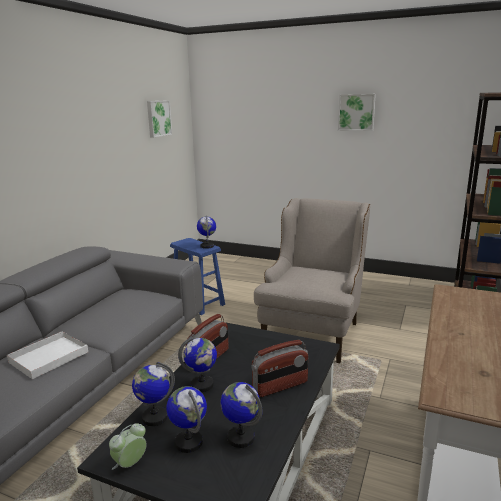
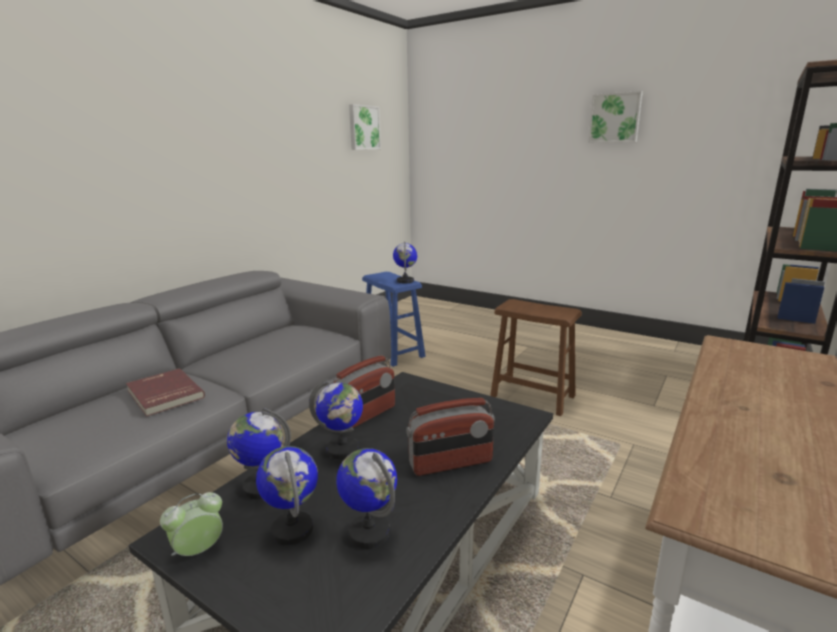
camera: 10 degrees right, 0 degrees up
white tray [6,331,88,379] -> red book [126,368,205,417]
beige armchair [254,198,370,363] -> brown stool [490,299,582,416]

